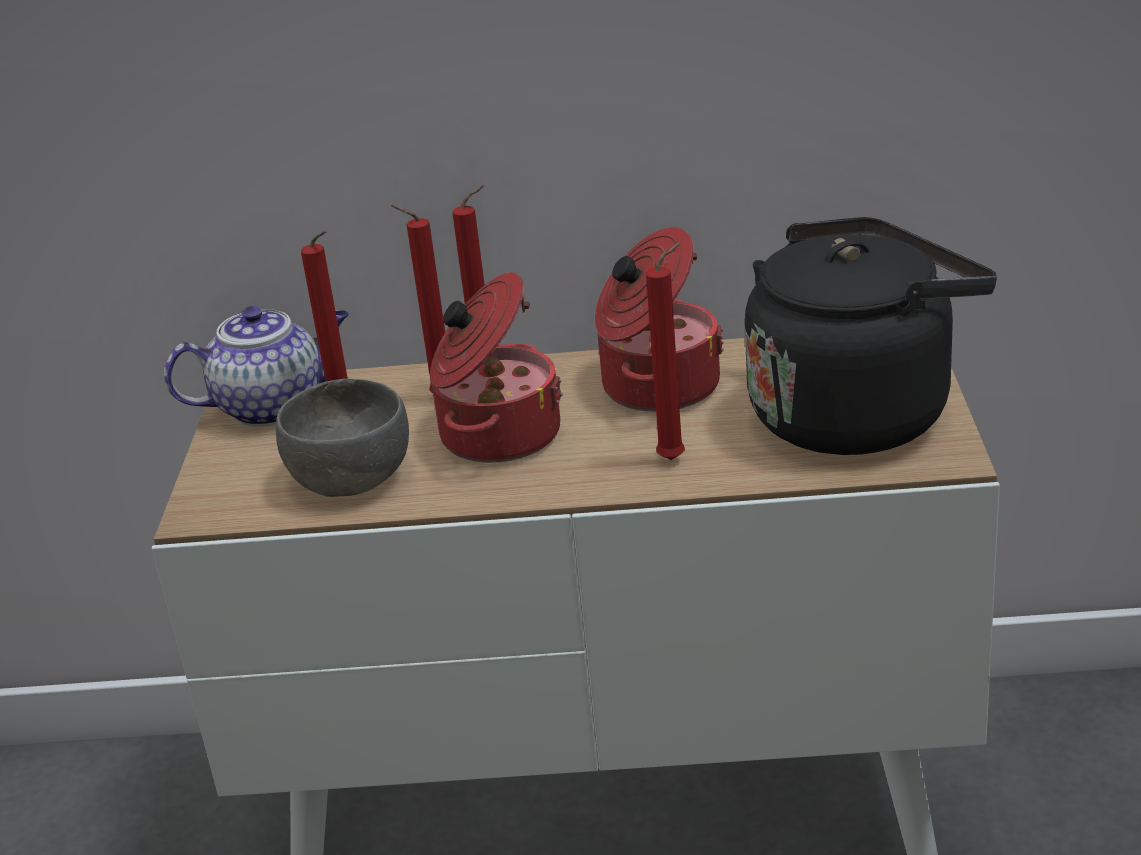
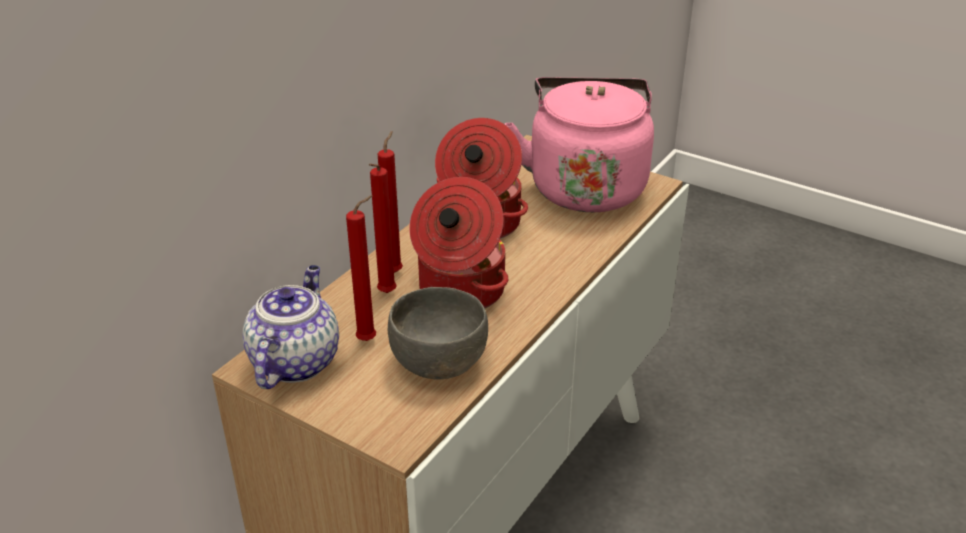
camera: 60 degrees left, 5 degrees up
red candle [646,243,685,460] -> none
black kettle [745,217,997,455] -> pink kettle [505,77,654,212]

